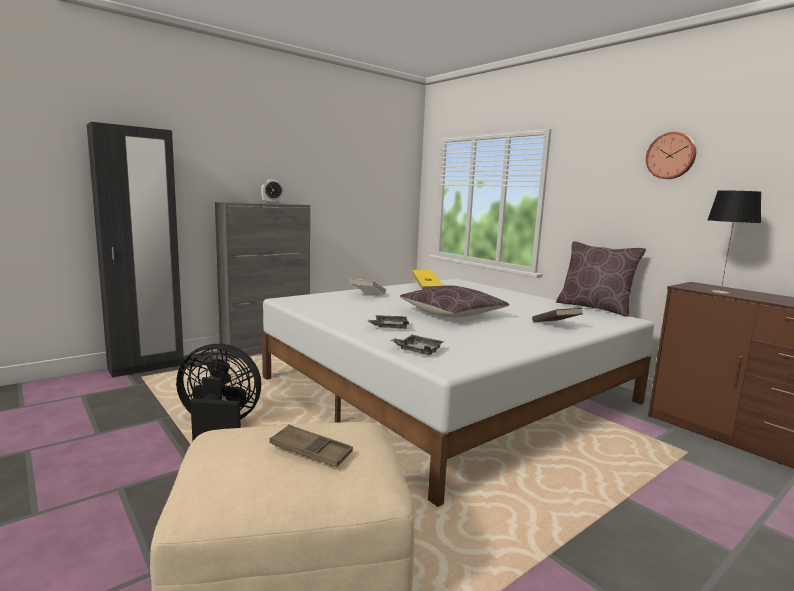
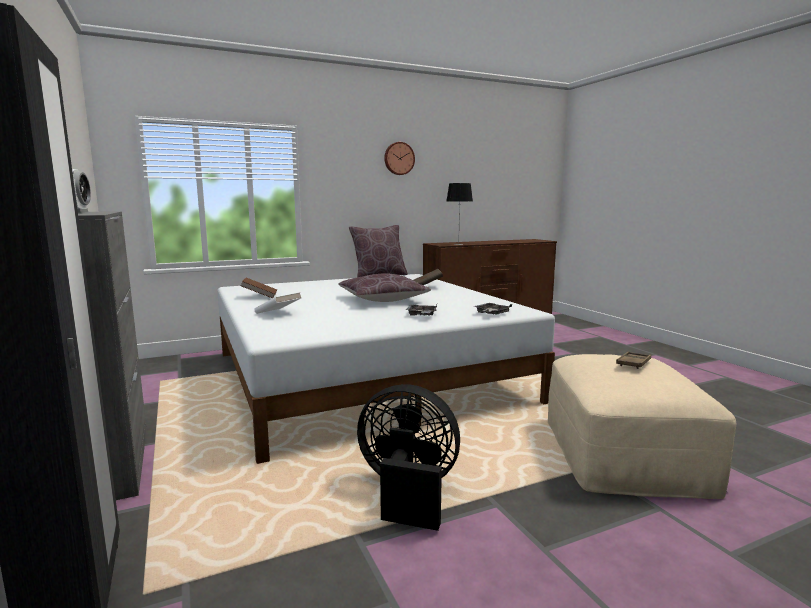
camera: 75 degrees left, 0 degrees up
black fan [176,344,261,442] -> black fan turned 90 degrees clockwise [357,384,460,531]
yellow book [412,270,443,290] -> brown book [240,278,277,298]

